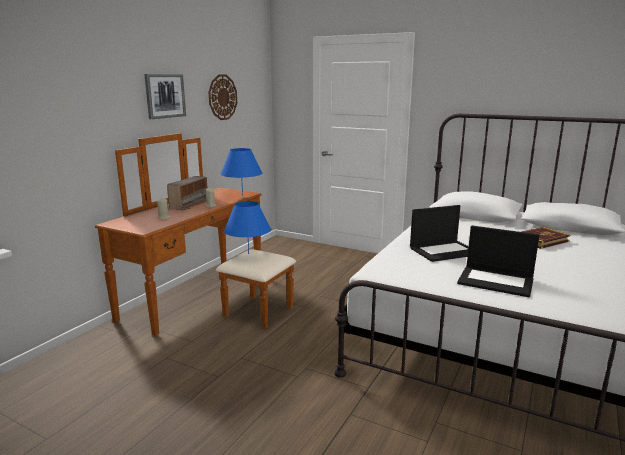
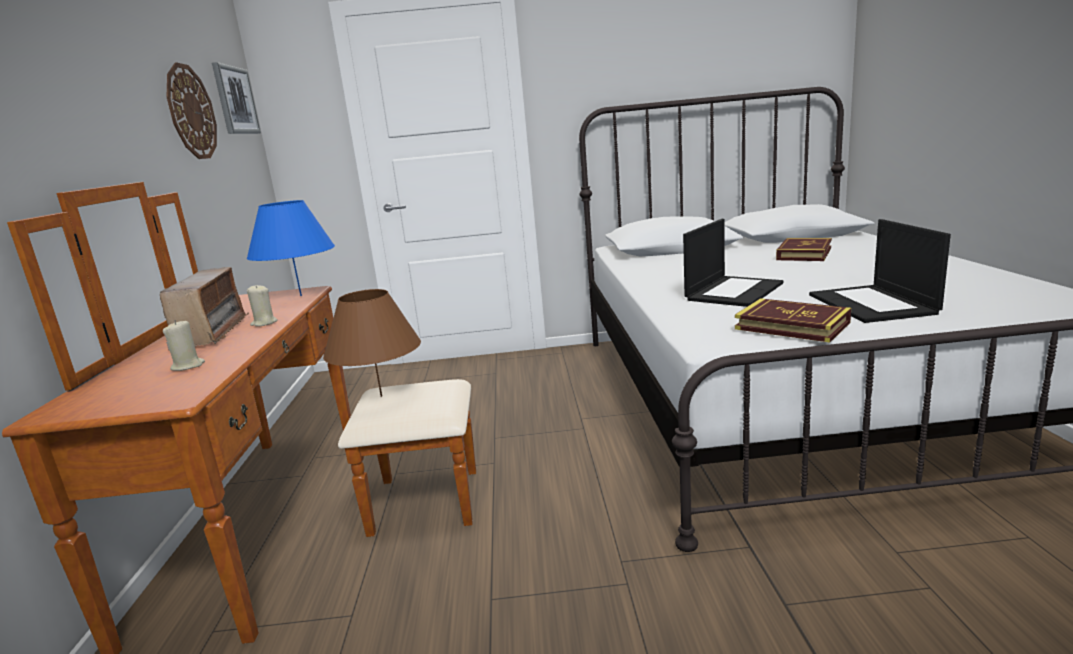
camera: 30 degrees left, 0 degrees up
picture [144,74,186,119] -> picture moved to [212,62,261,134]
blue table lamp [224,201,271,254] -> brown table lamp [323,289,421,397]
laptop [457,226,540,297] -> laptop turned 90 degrees clockwise [809,219,951,323]
none -> book [735,298,851,343]

